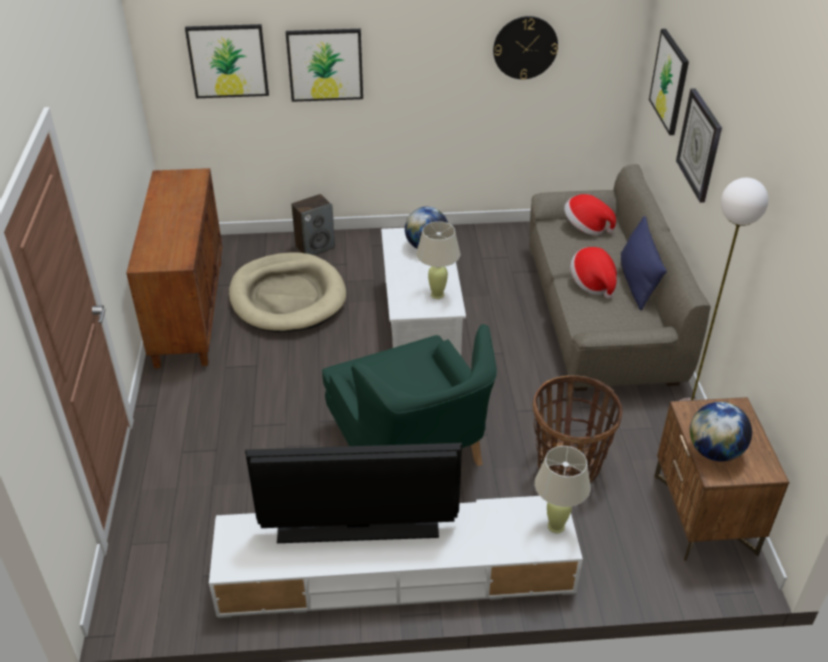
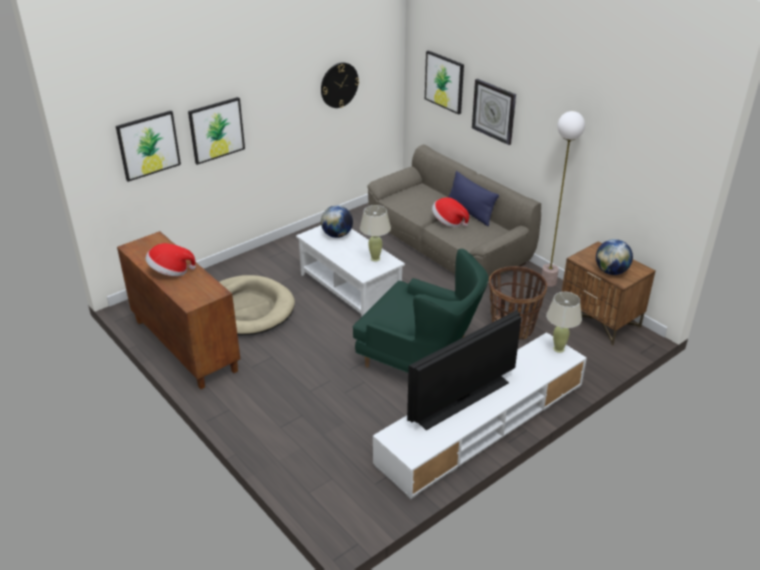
camera: 35 degrees left, 5 degrees down
speaker [291,194,335,255] -> none
hat [564,194,616,236] -> hat moved to [146,243,196,276]

